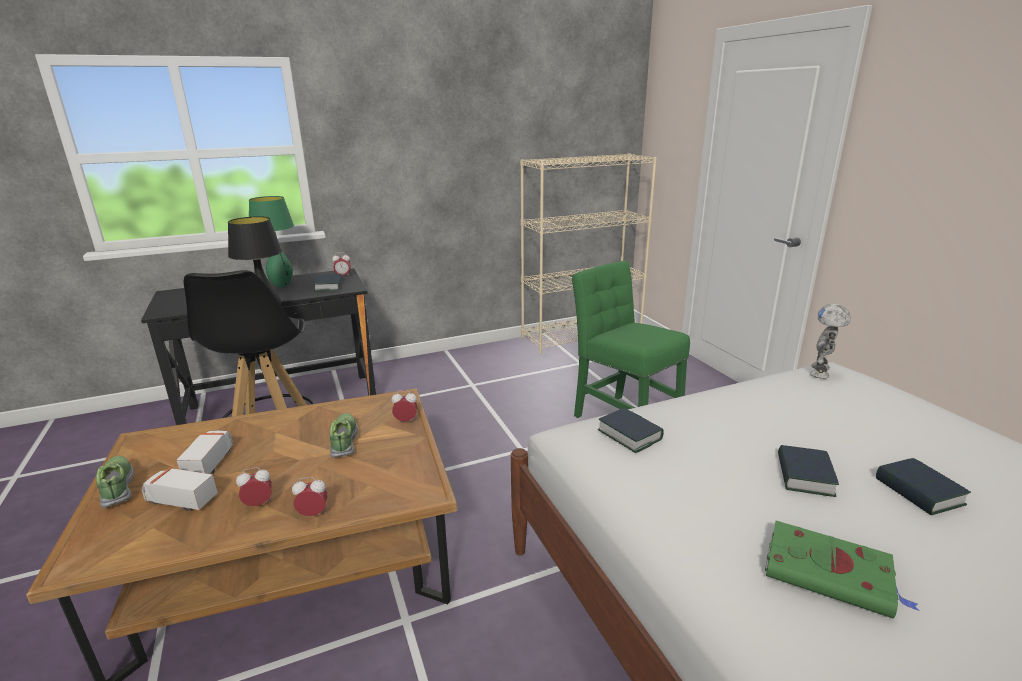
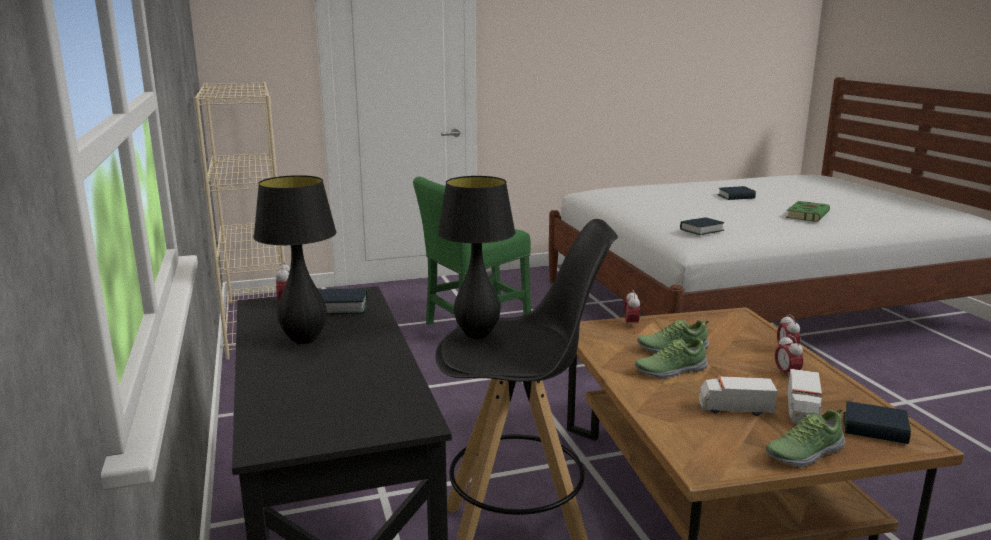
camera: 85 degrees left, 5 degrees down
green table lamp [249,196,294,287] -> black table lamp [253,175,336,344]
book [778,445,839,497] -> book moved to [843,401,911,444]
toy robot [810,304,851,379] -> none
none -> shoe [635,338,708,379]

